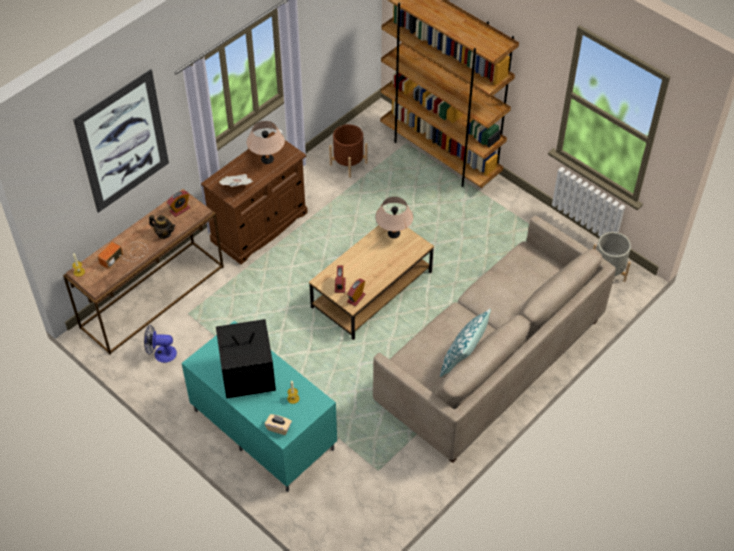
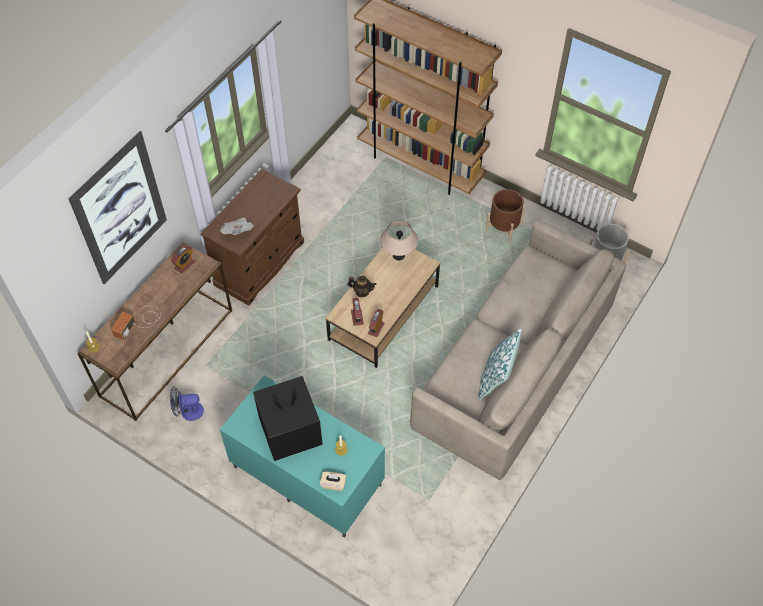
camera: 10 degrees left, 5 degrees up
teapot [149,215,175,239] -> teapot moved to [347,276,376,297]
beige table lamp [247,121,285,164] -> none
brown planter [329,124,368,178] -> brown planter moved to [485,189,525,242]

